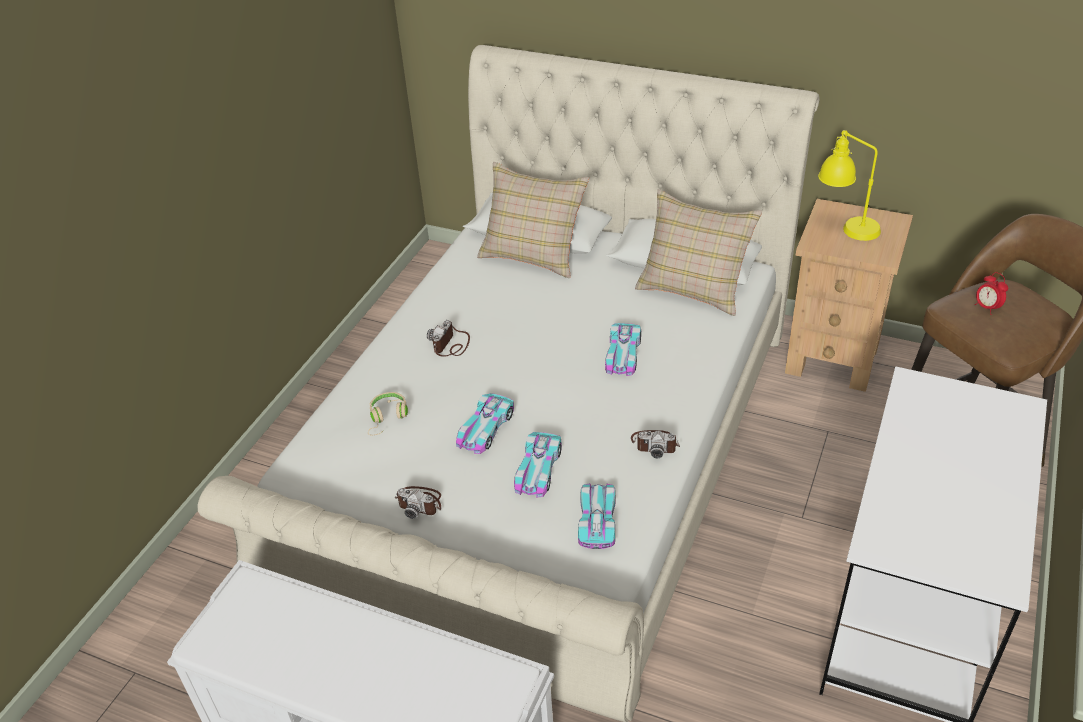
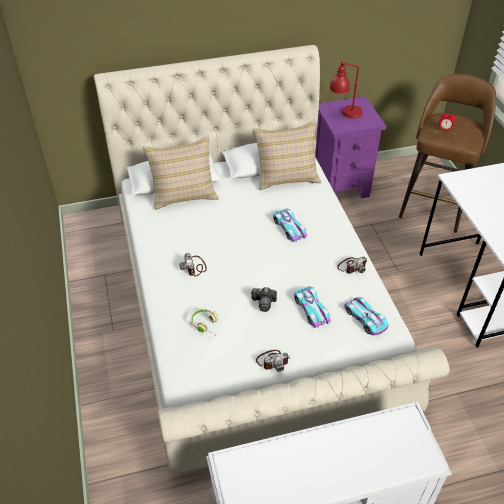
camera: 40 degrees left, 5 degrees up
toy car [456,393,514,454] -> camera [251,287,277,312]
beige nightstand [785,199,913,392] -> purple nightstand [315,96,386,198]
yellow table lamp [818,130,881,241] -> red table lamp [329,61,363,119]

